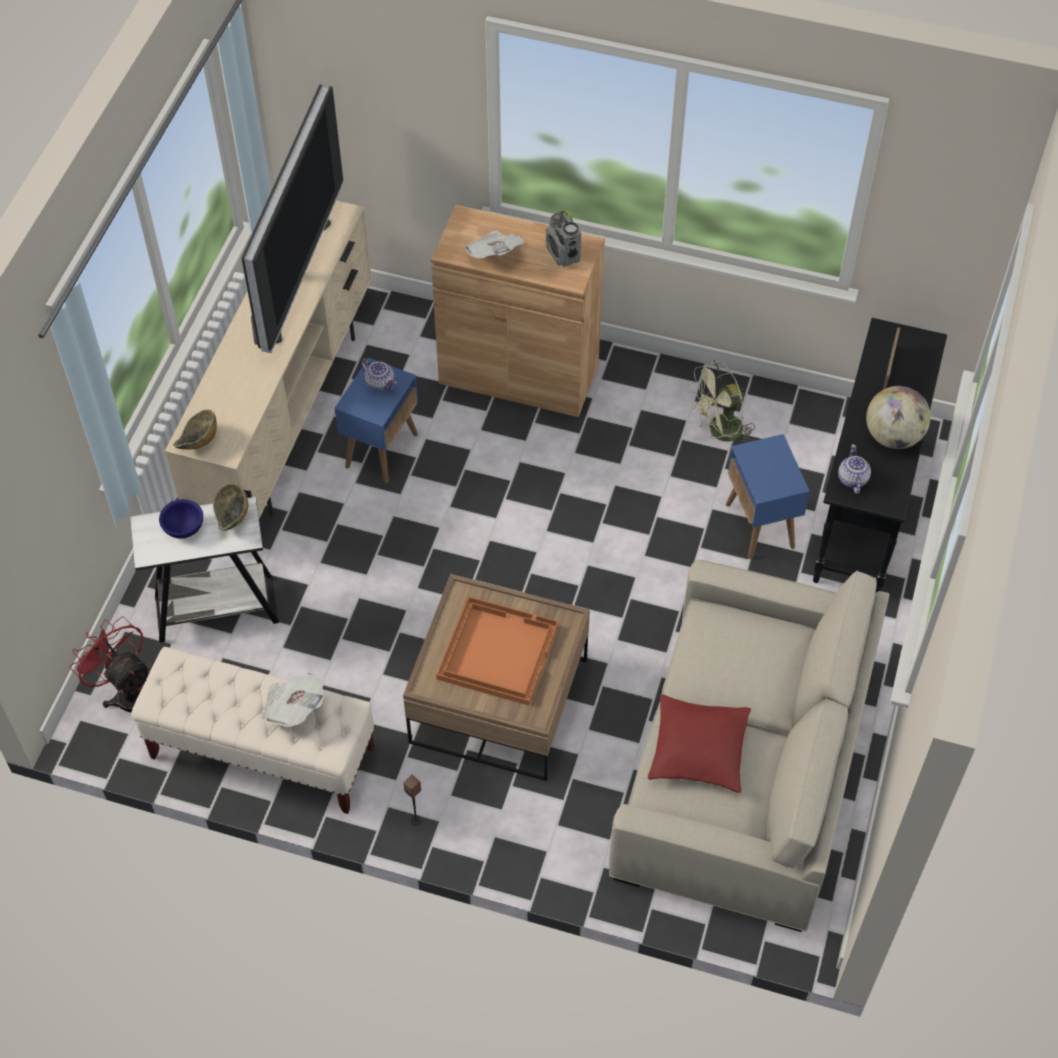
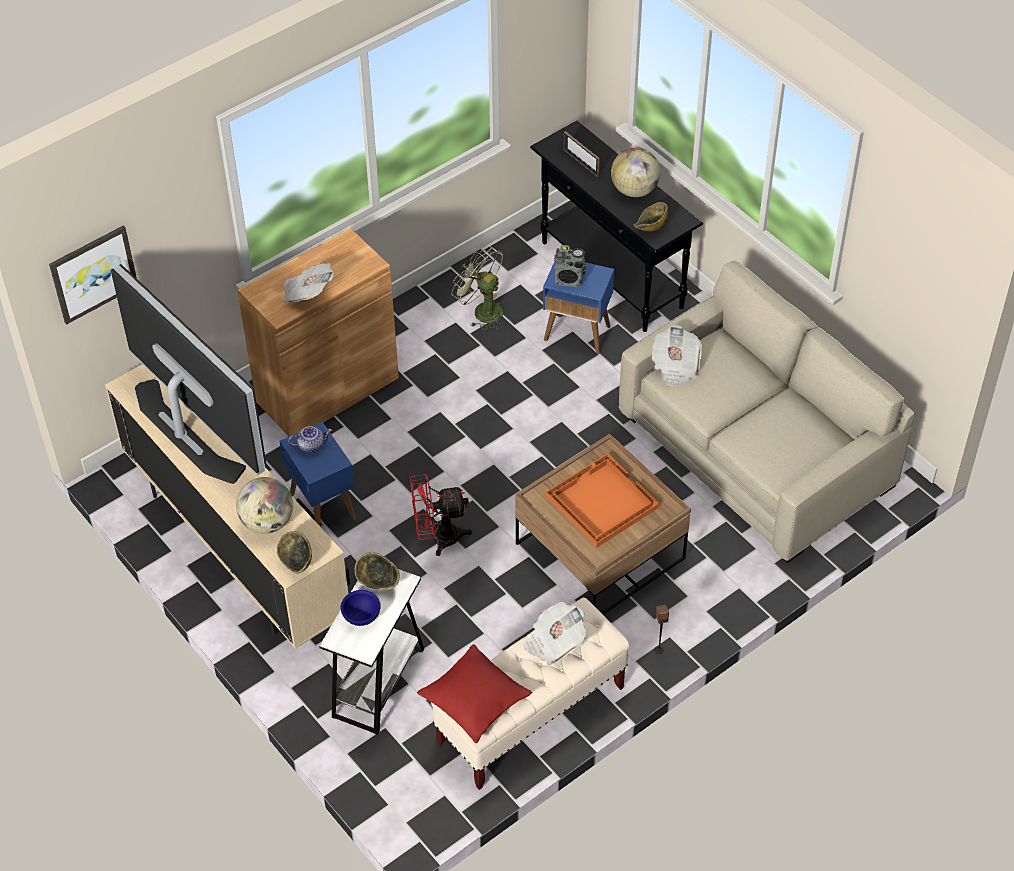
camera: 55 degrees left, 5 degrees down
red fan [70,616,150,712] -> red fan moved to [410,474,472,556]
radio [546,210,581,267] -> radio moved to [554,245,586,287]
red pillow [648,694,751,792] -> red pillow moved to [417,644,532,743]
green fan [689,360,755,445] -> green fan turned 120 degrees clockwise [451,245,503,331]
teapot [838,444,871,494] -> bowl [633,202,668,231]
none -> picture [49,225,137,325]
none -> globe [236,477,293,534]
none -> newspaper [650,325,703,387]

